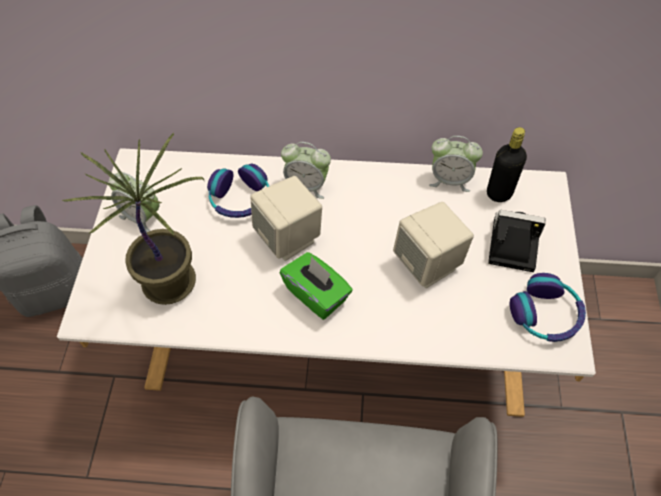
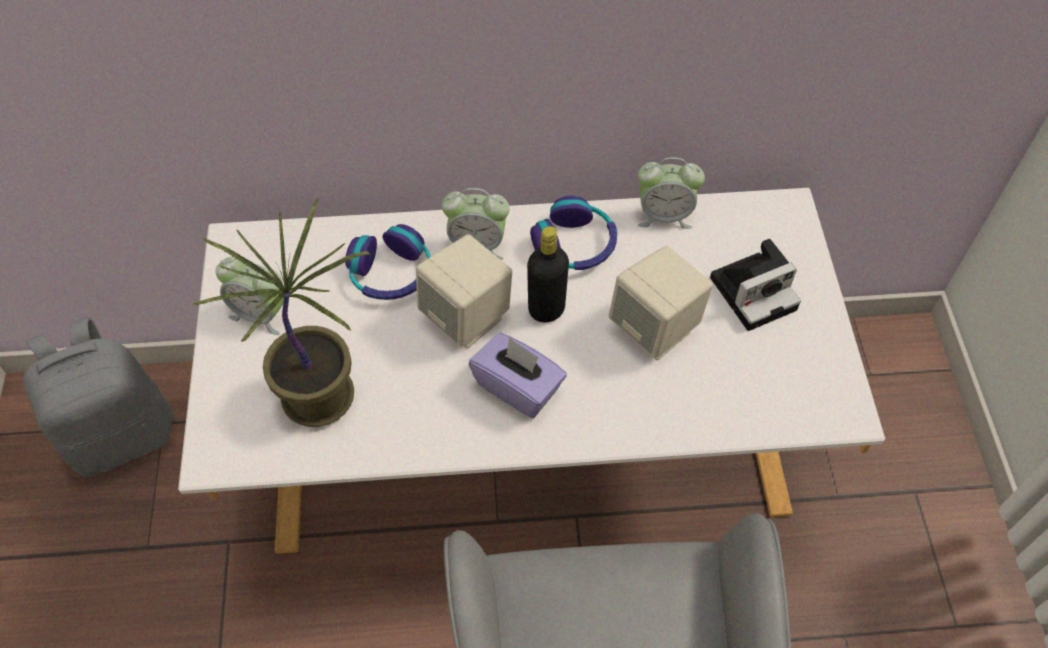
camera: 10 degrees left, 0 degrees up
green tissue box [280,252,353,320] -> purple tissue box [469,333,567,418]
black bottle [487,127,527,202] -> black bottle moved to [527,226,569,322]
camera [488,210,546,272] -> camera turned 150 degrees clockwise [710,238,801,331]
headphones [510,273,586,342] -> headphones moved to [530,196,617,270]

